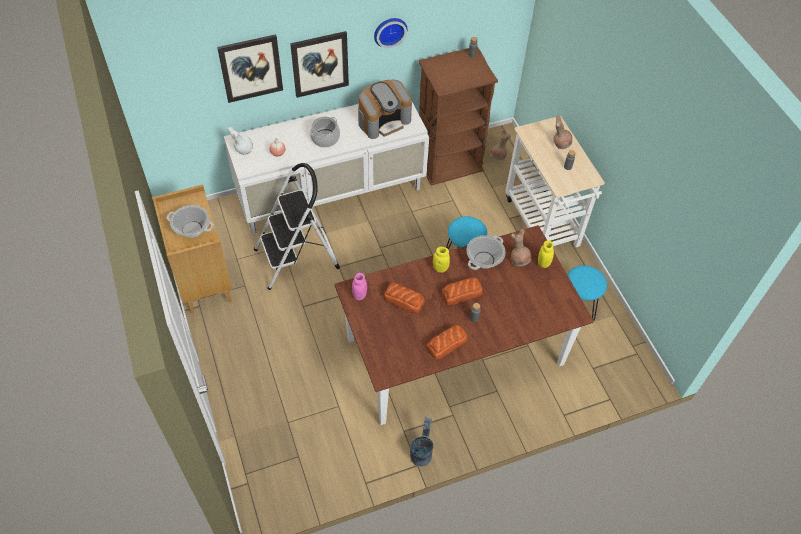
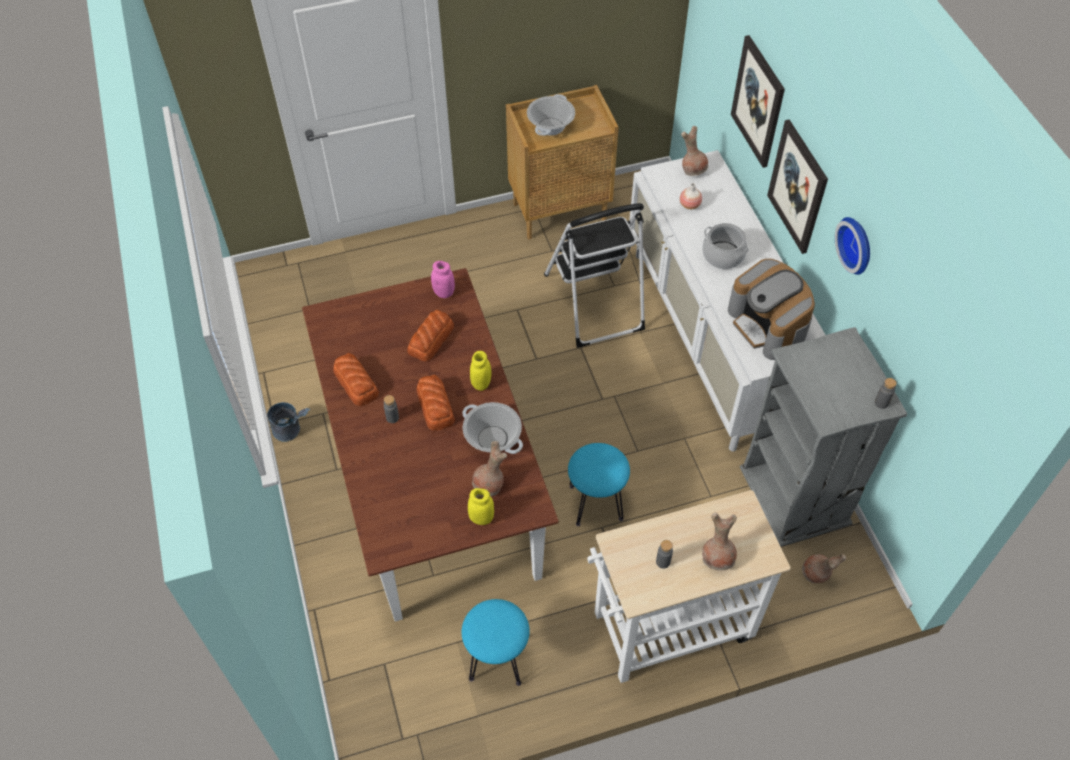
camera: 95 degrees right, 0 degrees up
white vase [228,127,253,155] -> brown vase [681,126,708,176]
brown bookcase [418,47,498,185] -> grey bookcase [740,327,907,547]

